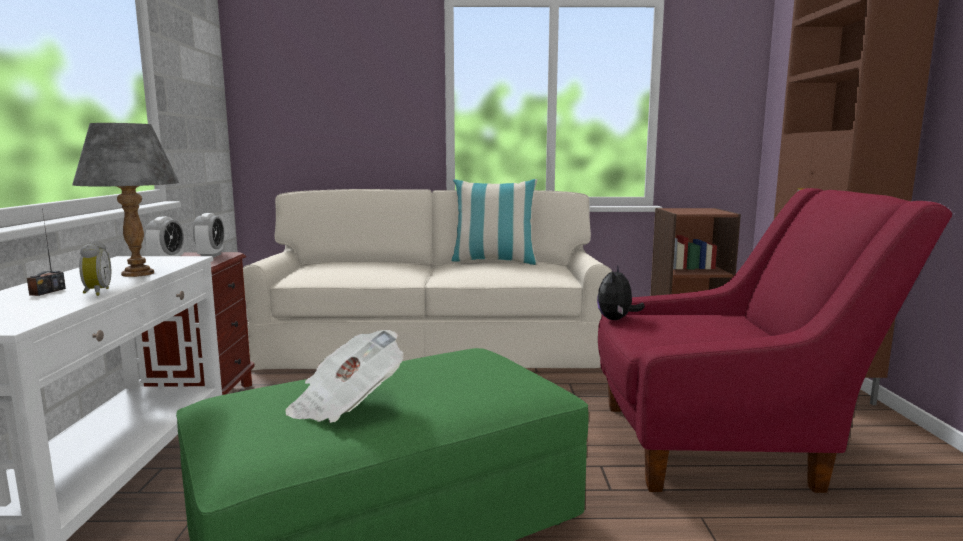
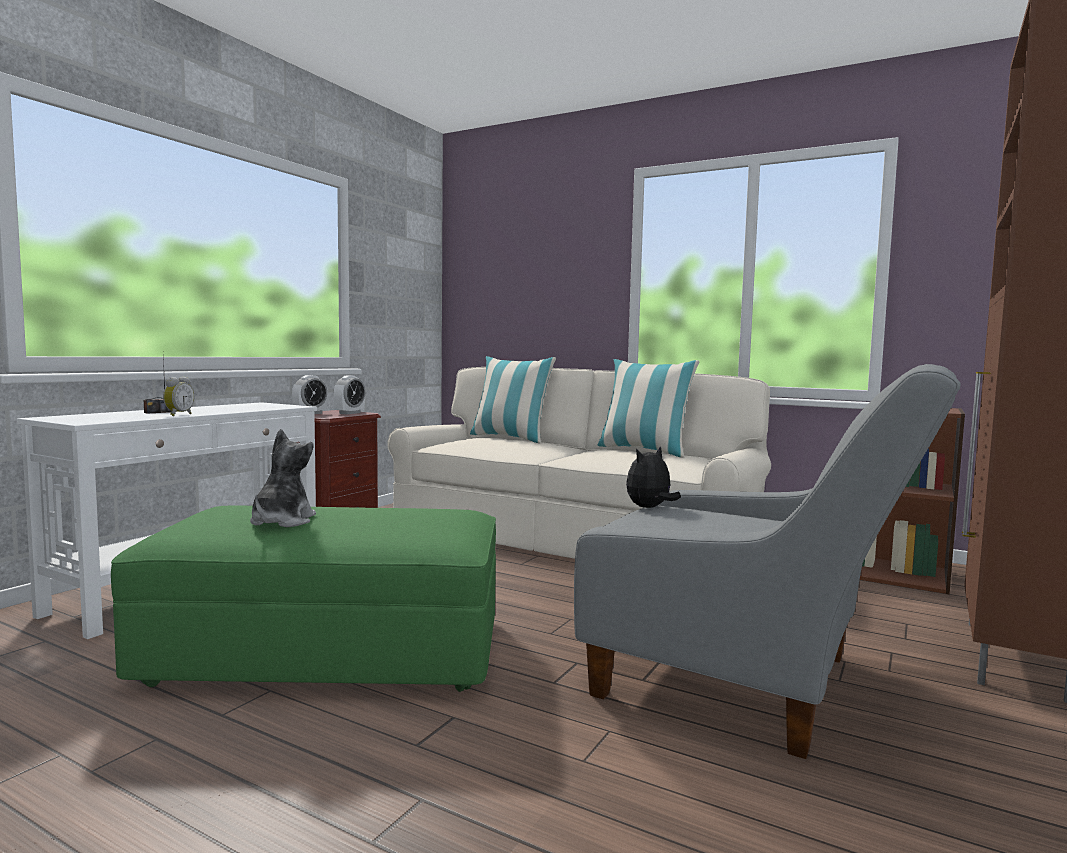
camera: 30 degrees right, 5 degrees down
grey table lamp [72,123,179,277] -> none
newspaper [285,330,404,423] -> plush toy [250,429,316,527]
red armchair [598,188,952,493] -> grey armchair [574,364,961,759]
none -> pillow [470,356,556,443]

